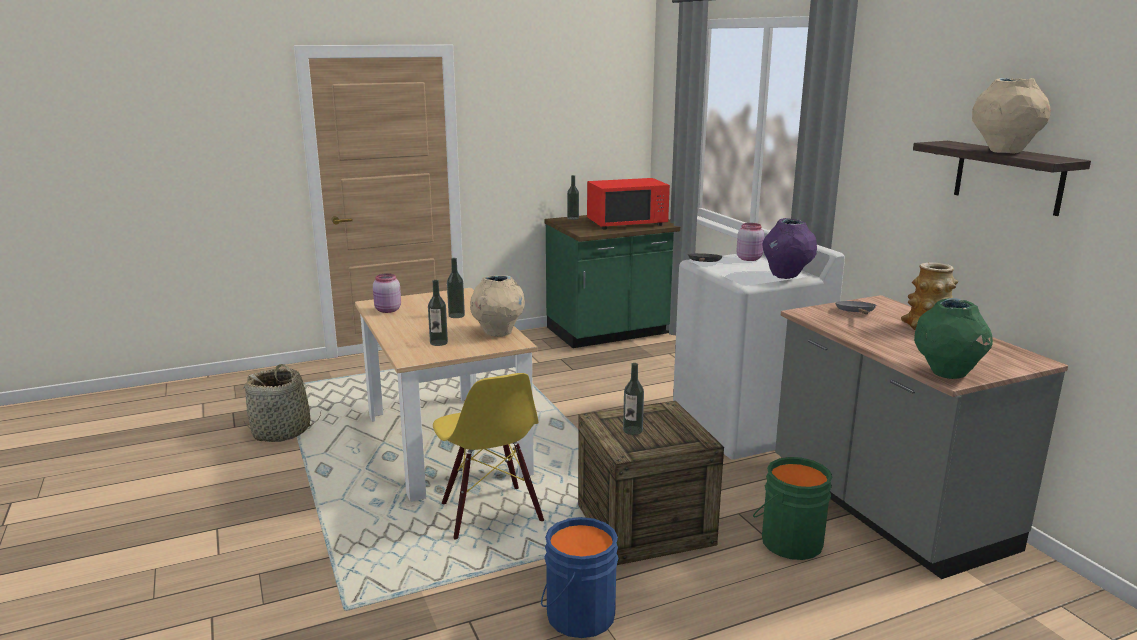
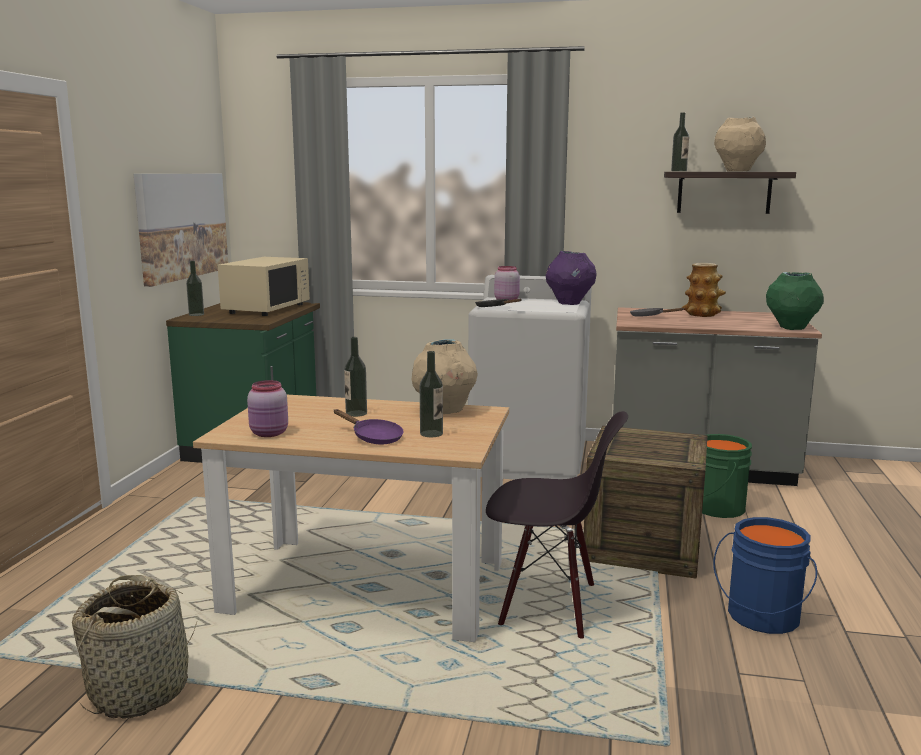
camera: 55 degrees left, 5 degrees down
yellow chair [433,373,544,539] -> black chair [486,411,628,639]
red microwave [587,178,670,229] -> beige microwave [218,257,310,316]
bottle [623,363,644,435] -> bottle moved to [671,112,689,171]
none -> picture [134,174,228,287]
none -> purple frying pan [334,409,404,444]

